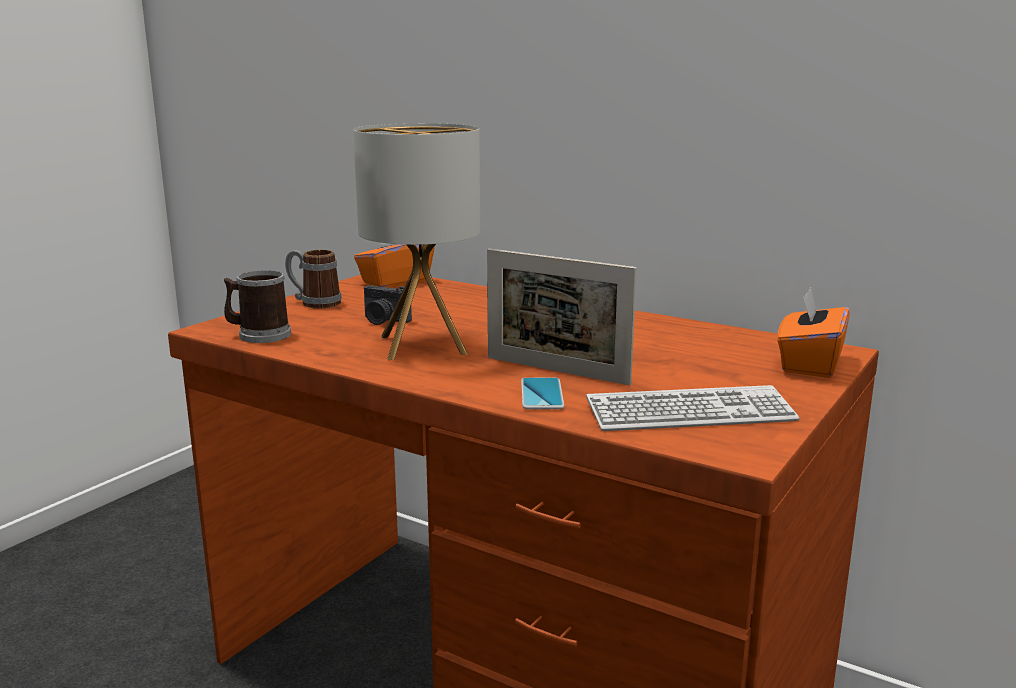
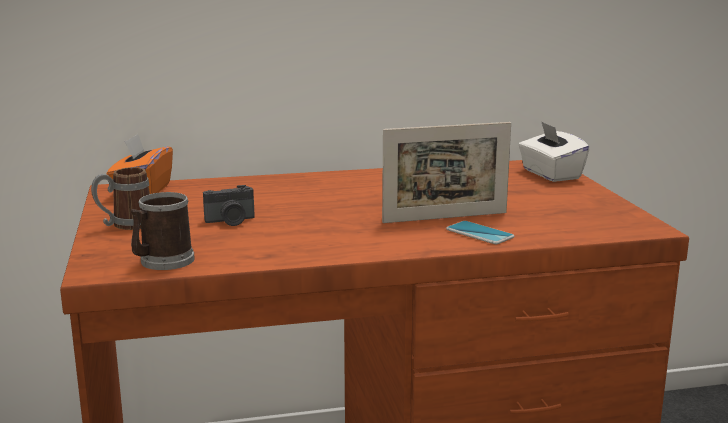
camera: 45 degrees left, 0 degrees up
table lamp [353,123,480,360] -> none
keyboard [586,385,799,431] -> none
orange tissue box [777,288,850,378] -> white tissue box [518,121,590,182]

